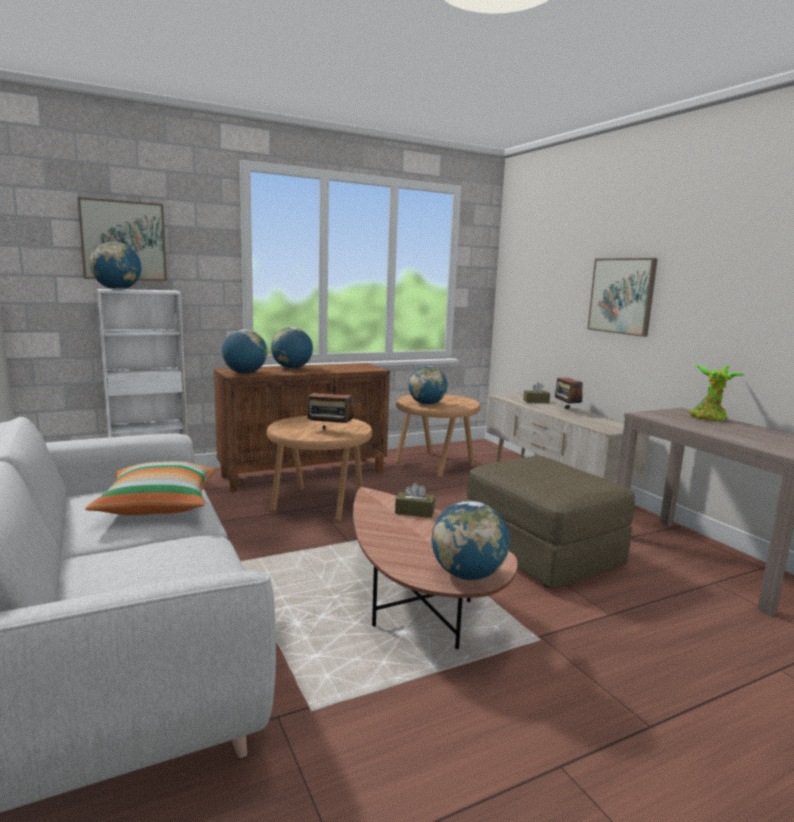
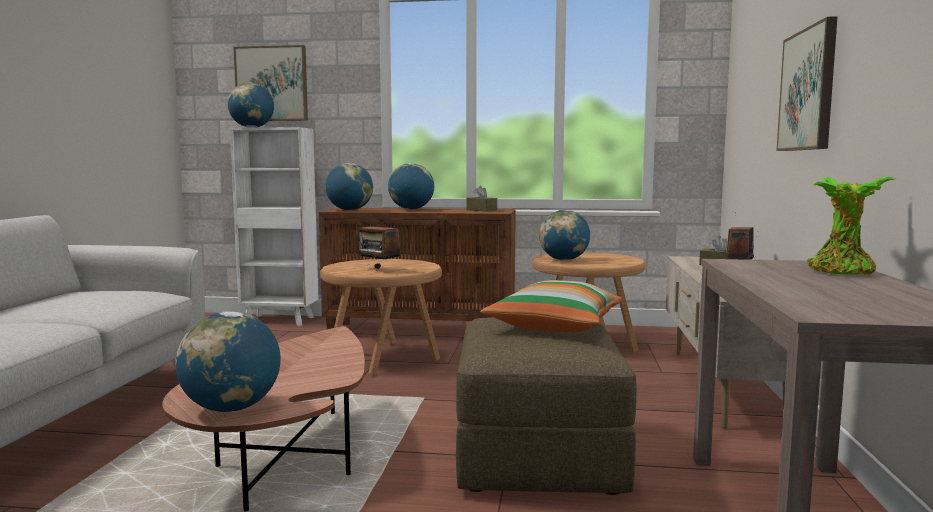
camera: 35 degrees right, 5 degrees down
pillow [85,461,216,515] -> pillow moved to [480,280,623,333]
brown tissue box [395,483,435,518] -> brown tissue box moved to [467,186,497,212]

